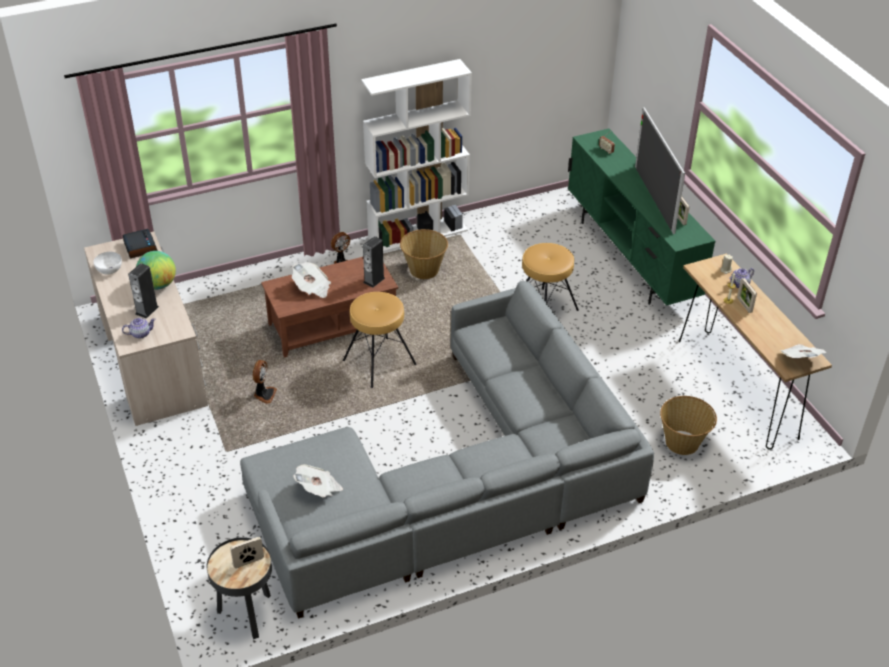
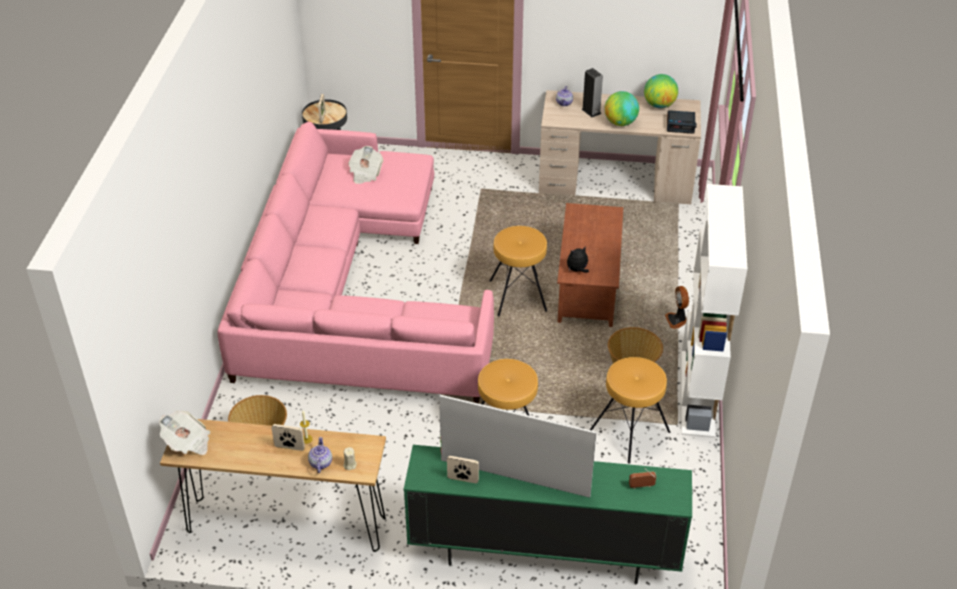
camera: 120 degrees right, 0 degrees up
white bowl [93,252,122,274] -> globe [644,74,678,108]
grey sofa [240,281,654,619] -> pink sofa [218,122,494,404]
fan [253,360,277,404] -> none
newspaper [292,262,331,298] -> none
speaker [363,236,385,288] -> plush toy [567,246,589,273]
none -> brown stool [590,357,670,464]

